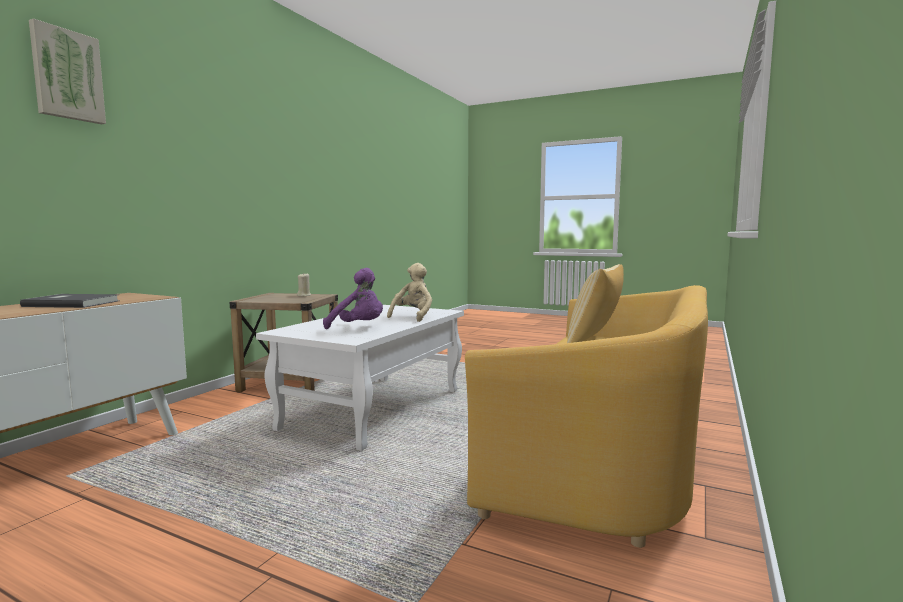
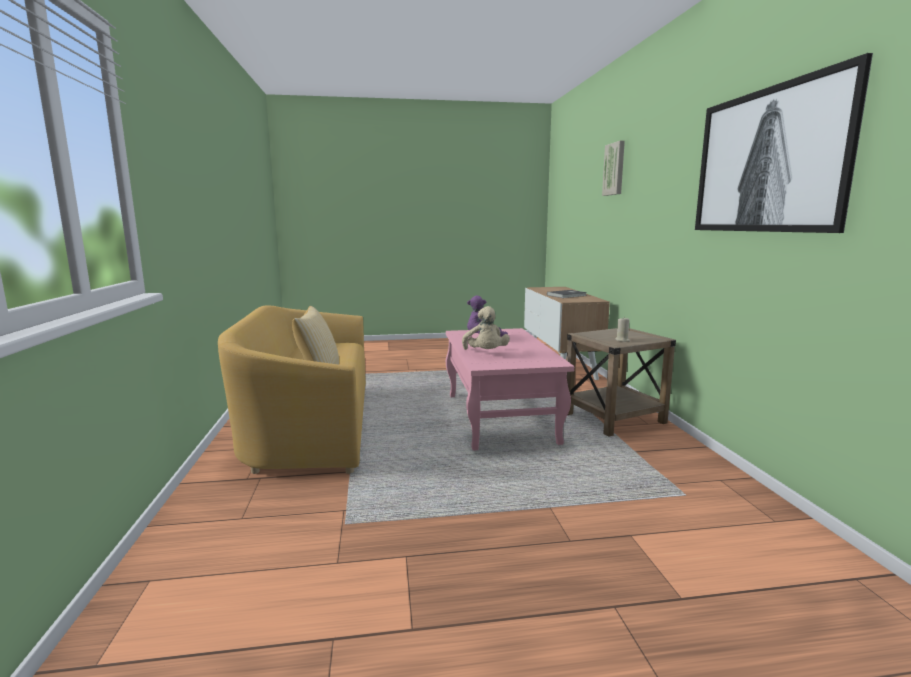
camera: 145 degrees right, 5 degrees up
white coffee table [256,305,464,451] -> pink coffee table [446,328,574,451]
none -> picture [695,53,873,233]

